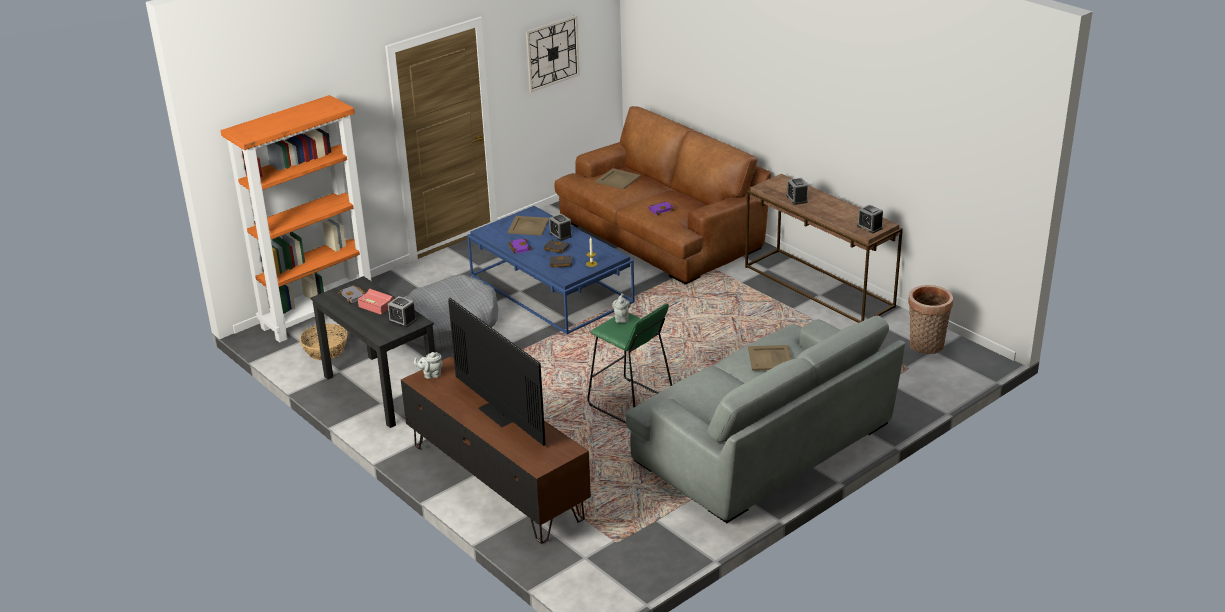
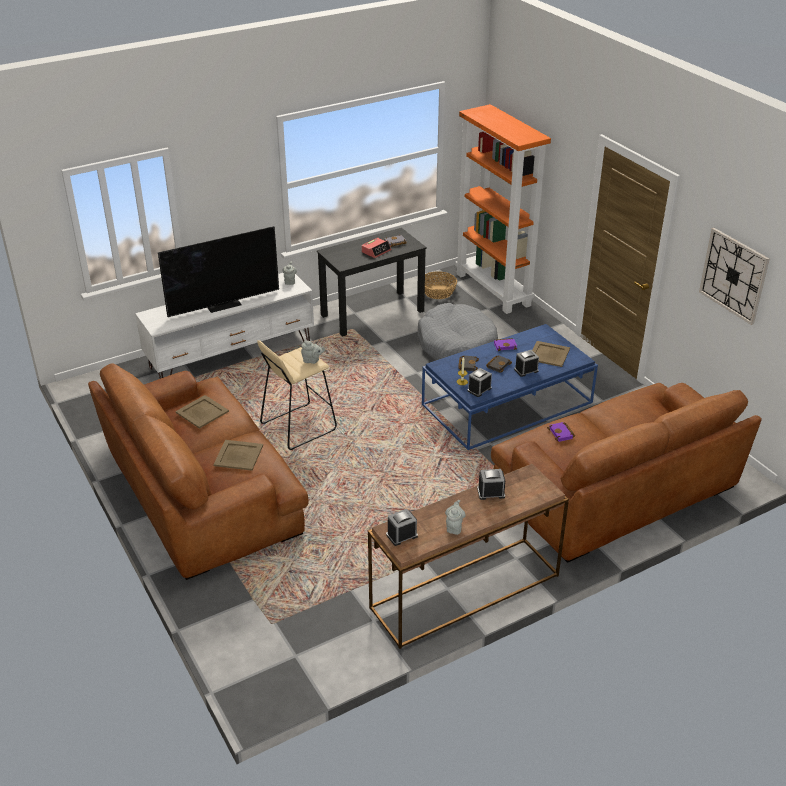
camera: 100 degrees right, 5 degrees up
alarm clock [388,296,417,328] -> alarm clock moved to [467,368,492,397]
brown tv stand [401,357,591,544] -> white tv stand [135,273,314,379]
green stool [587,303,672,424] -> beige stool [257,340,337,450]
beige tray [595,168,641,190] -> beige tray moved to [176,395,229,429]
grey sofa [625,315,906,523] -> brown sofa [88,363,309,580]
basket [908,285,953,354] -> none
none -> grey teapot [445,500,466,535]

